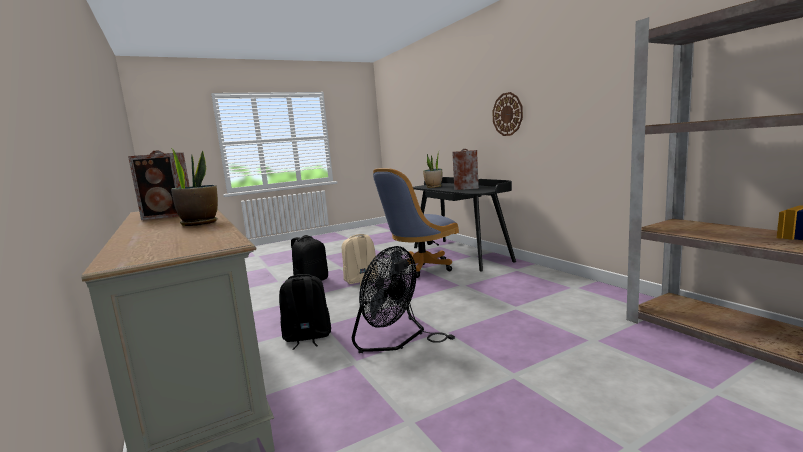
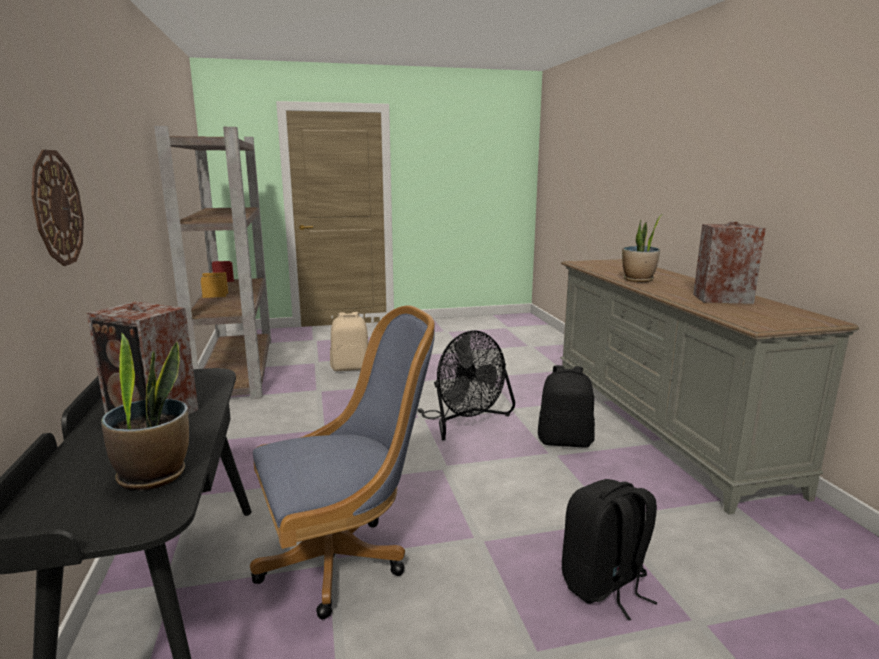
camera: 165 degrees left, 5 degrees up
beige backpack [342,234,378,286] -> beige backpack moved to [330,312,368,371]

